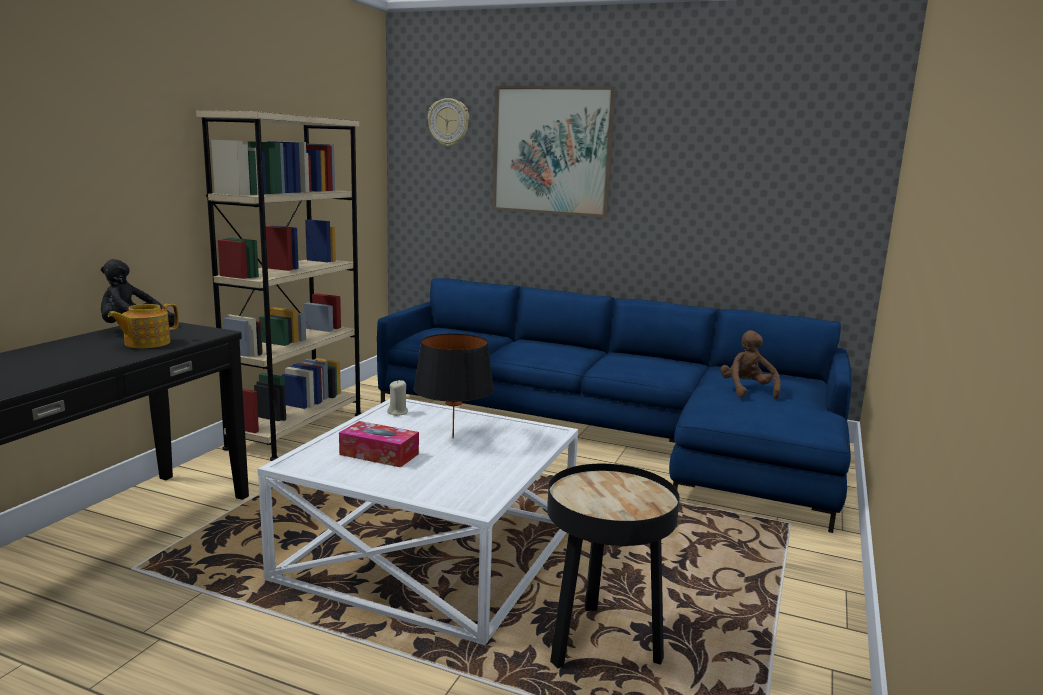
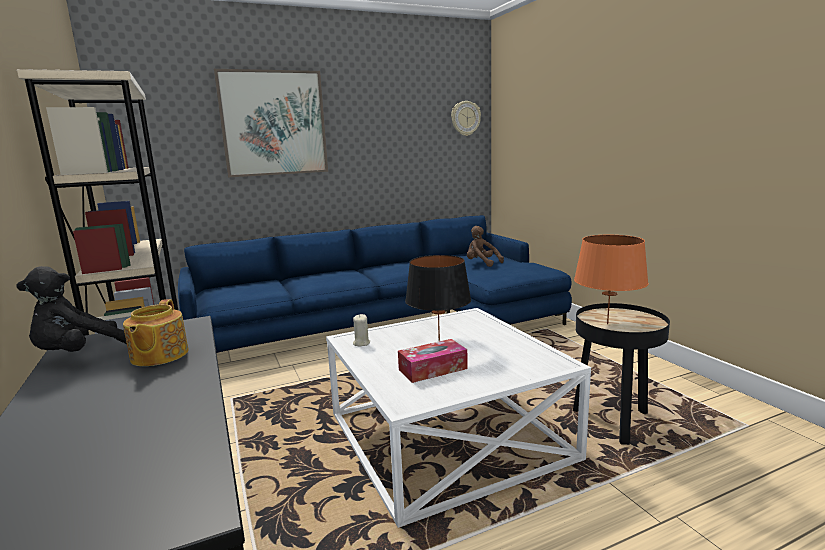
camera: 45 degrees left, 0 degrees up
wall clock [428,98,469,146] -> wall clock moved to [451,101,481,136]
none -> orange table lamp [574,235,649,324]

